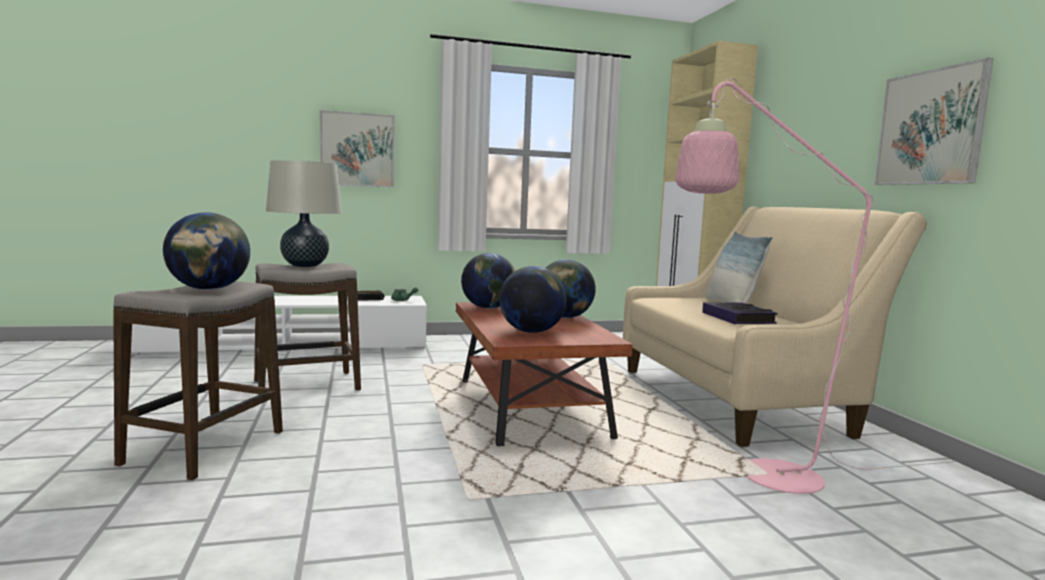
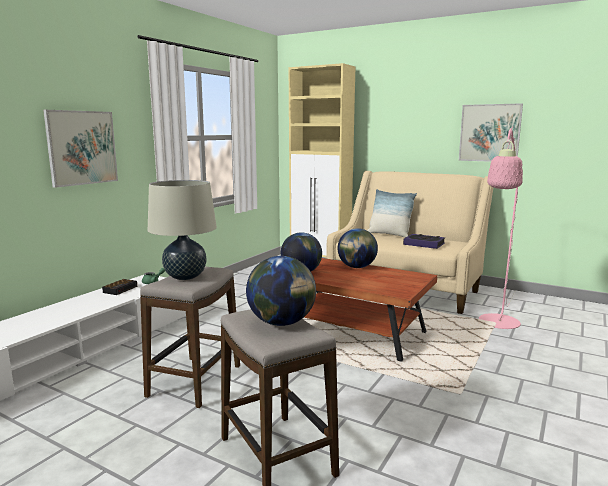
camera: 45 degrees left, 5 degrees up
globe [499,266,567,333] -> none

